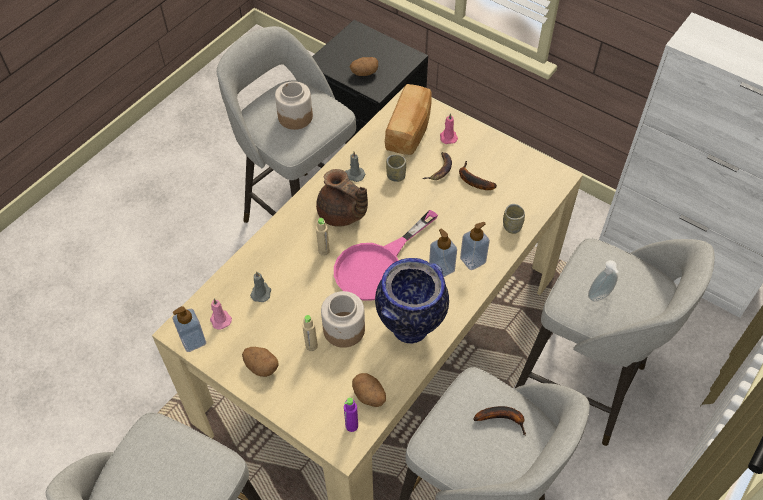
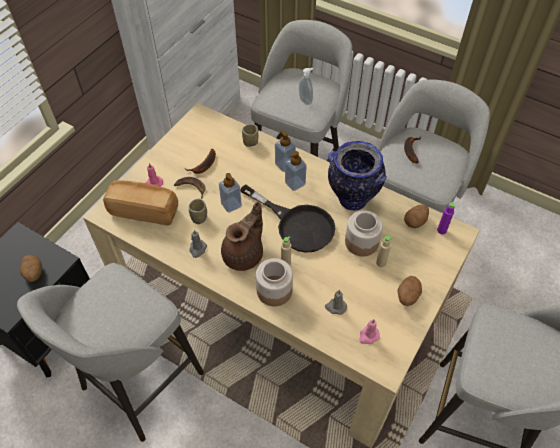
camera: 95 degrees left, 0 degrees up
soap dispenser [173,306,206,352] -> soap dispenser moved to [219,173,242,213]
jar [275,81,313,130] -> jar moved to [256,258,293,306]
pink frying pan [334,210,438,301] -> black frying pan [240,185,336,253]

